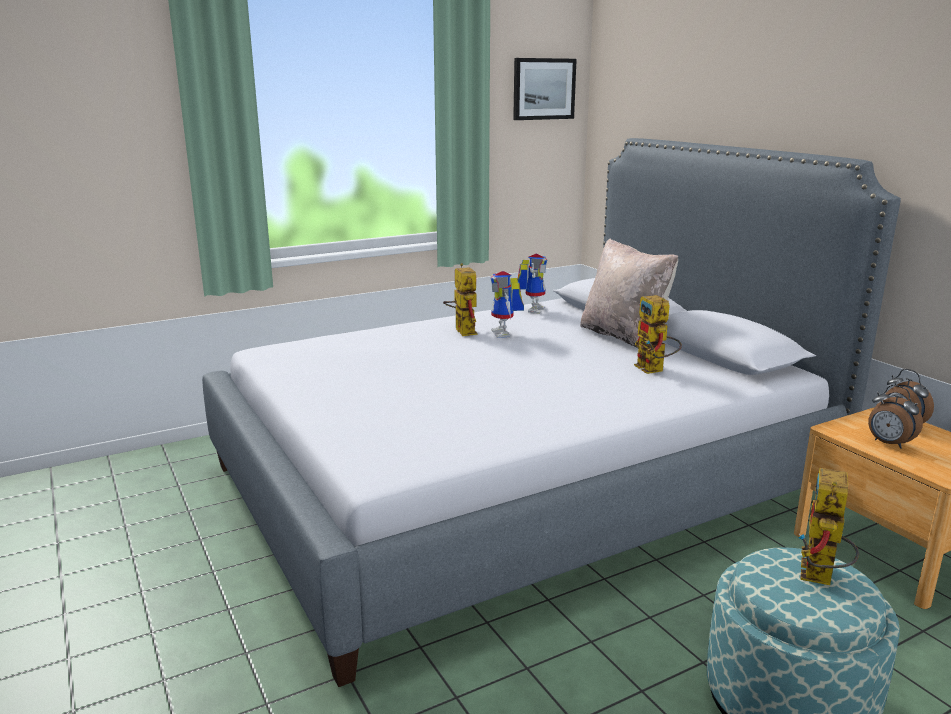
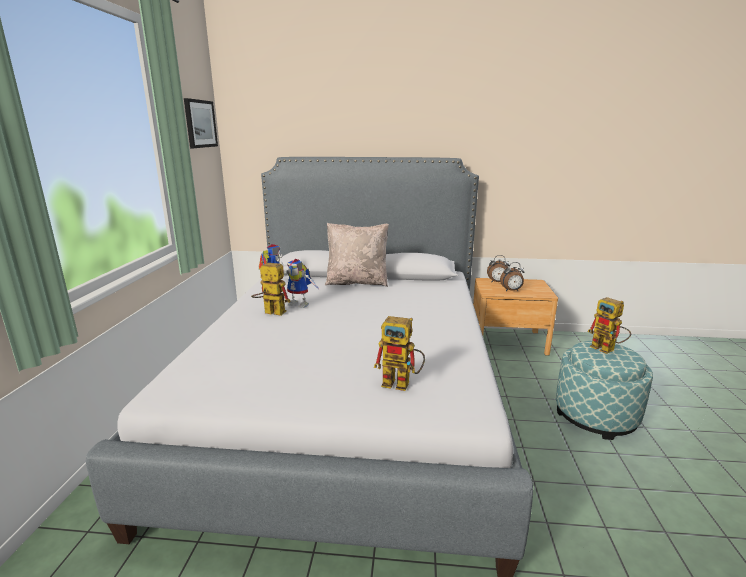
camera: 55 degrees left, 0 degrees up
toy robot [634,295,682,374] -> toy robot moved to [374,316,425,391]

